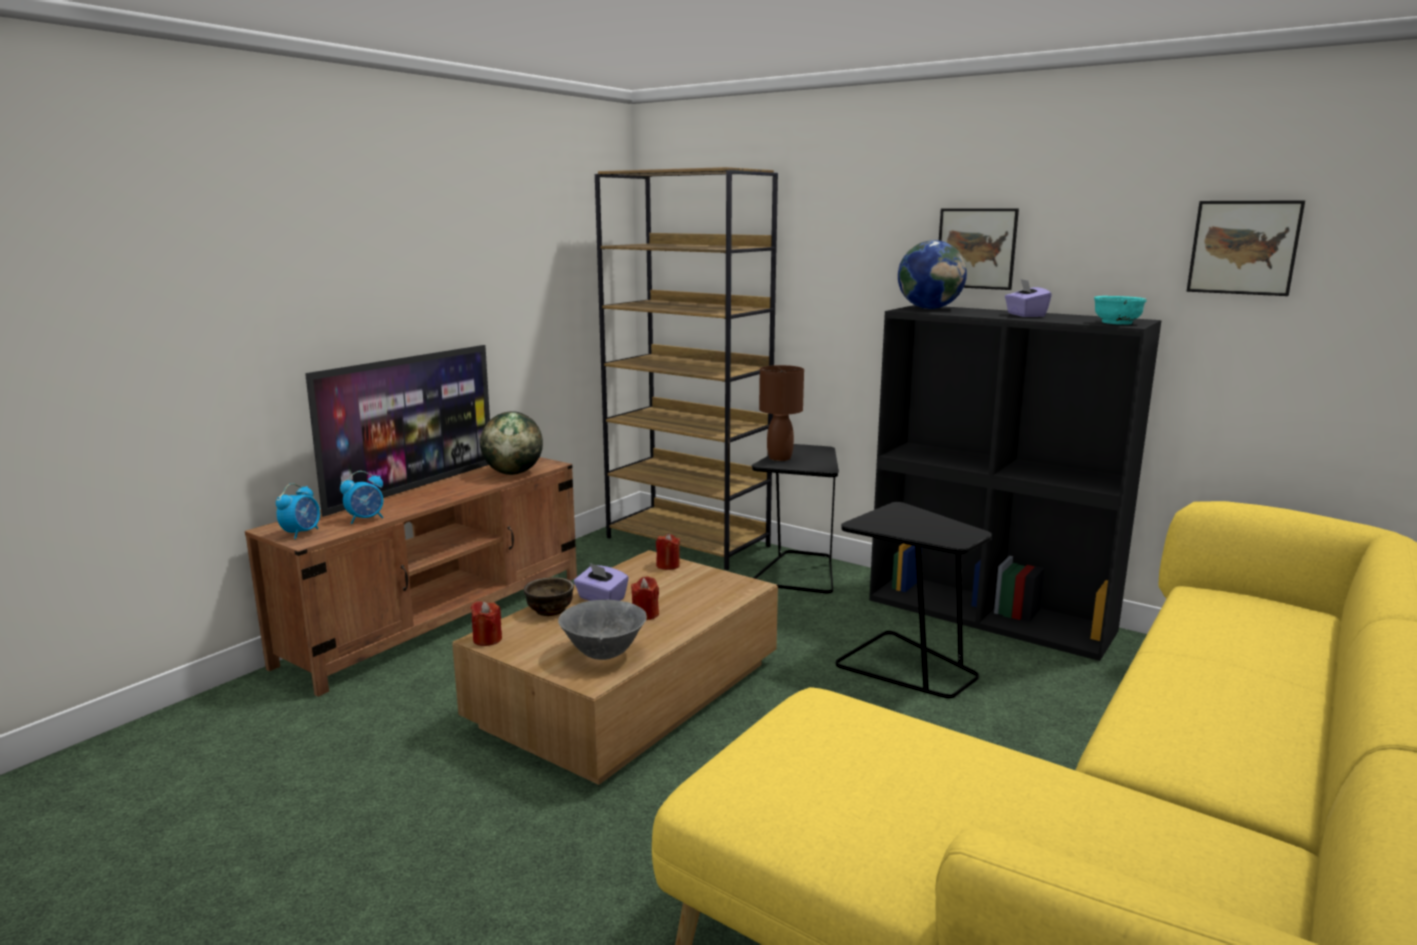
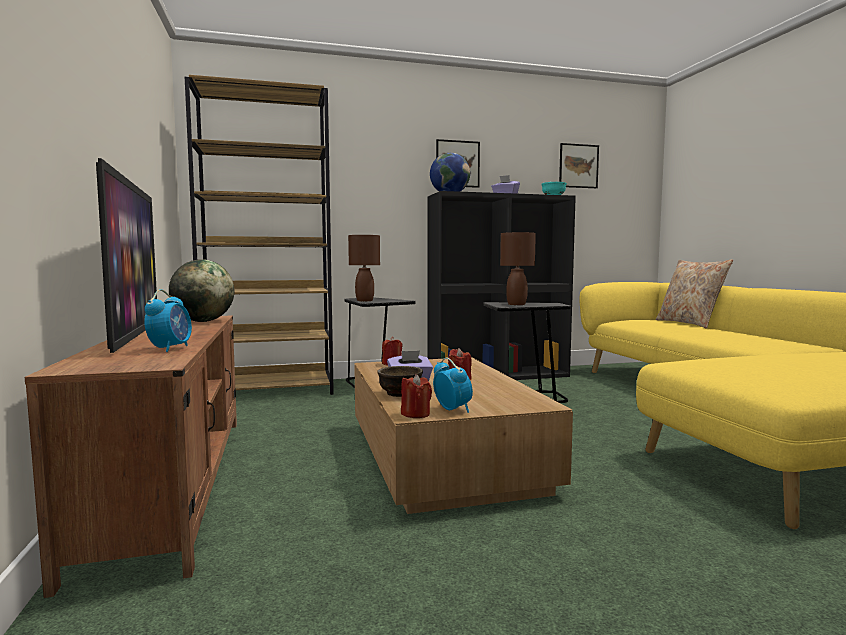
camera: 50 degrees left, 10 degrees down
alarm clock [276,483,320,539] -> alarm clock moved to [433,357,473,413]
grey bowl [558,600,647,660] -> none
none -> brown table lamp [500,232,536,305]
none -> beige pillow [656,259,733,328]

